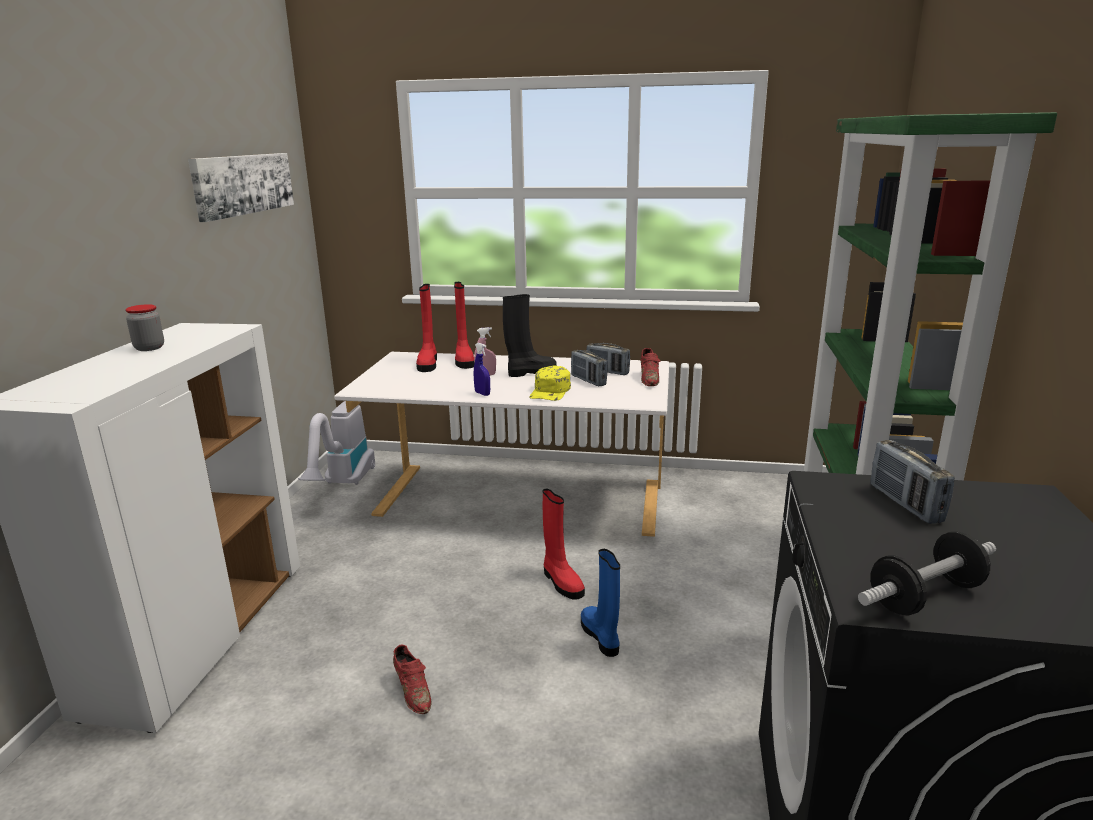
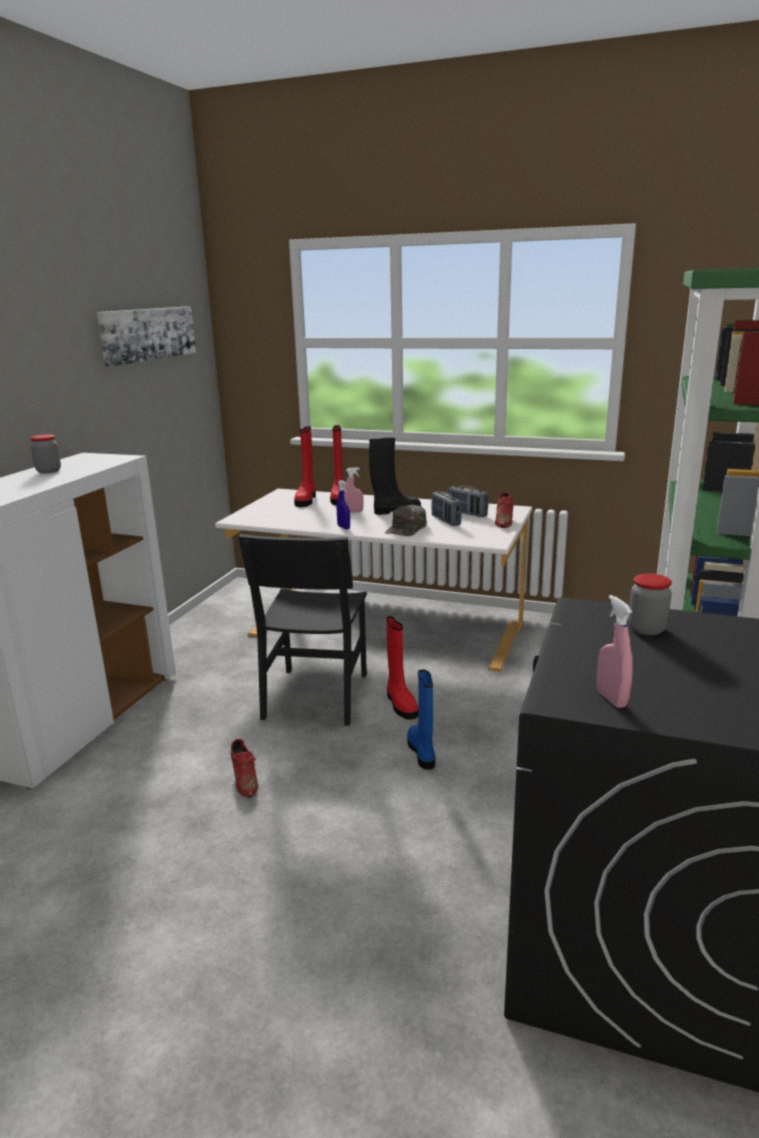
camera: 10 degrees right, 0 degrees up
vacuum cleaner [298,401,375,485] -> none
yellow cap [529,365,571,401] -> green cap [385,505,427,536]
dumbbell [858,532,996,616] -> pink spray bottle [596,595,633,708]
radio [870,440,955,524] -> jar [628,573,672,635]
none -> black chair [238,534,367,726]

